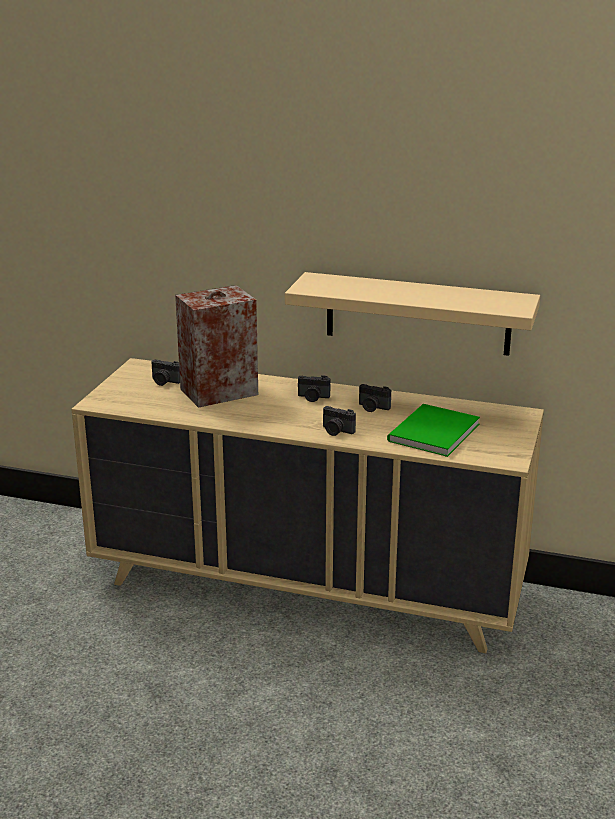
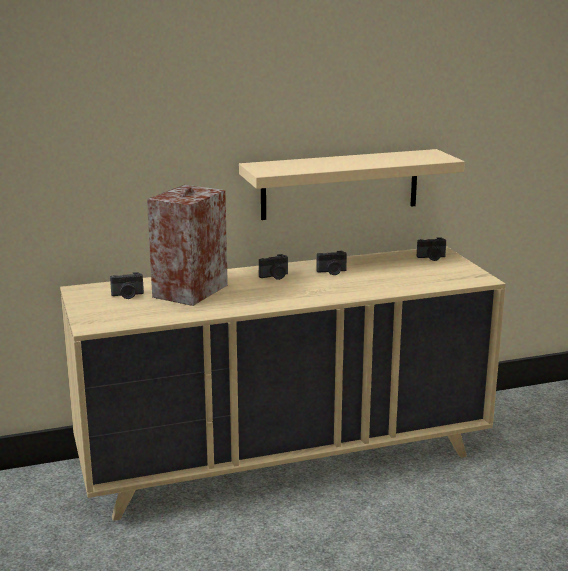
camera: 35 degrees left, 5 degrees down
camera [323,406,356,436] -> camera moved to [417,238,446,261]
green book [387,404,480,457] -> none

